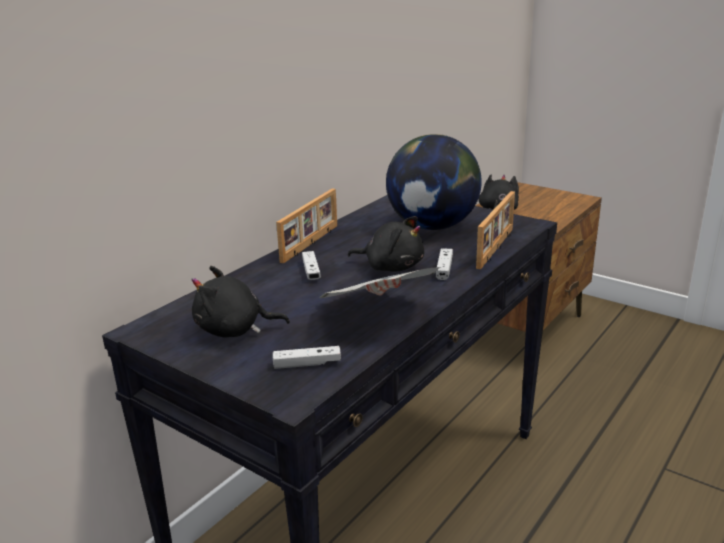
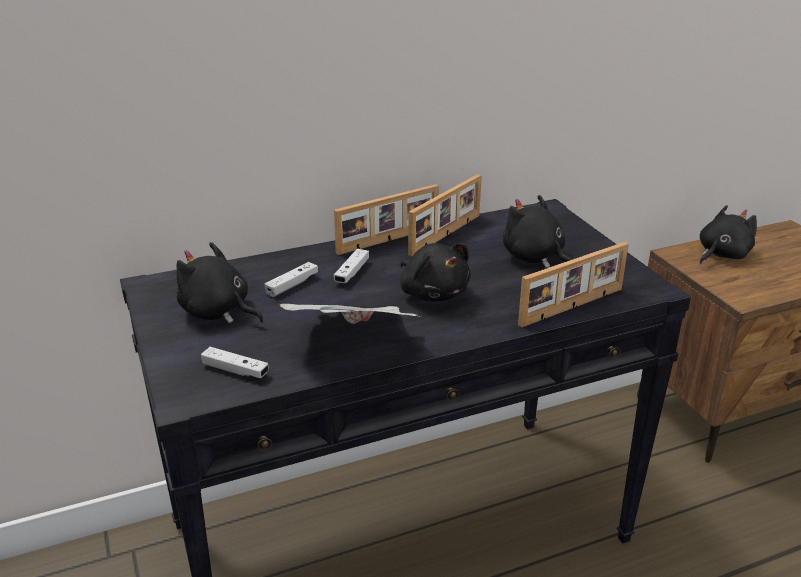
camera: 30 degrees right, 5 degrees up
globe [386,134,482,230] -> black plush toy [503,195,573,268]
white game controller [436,248,453,280] -> white game controller moved to [265,262,318,297]
none -> picture frame [408,174,482,256]

